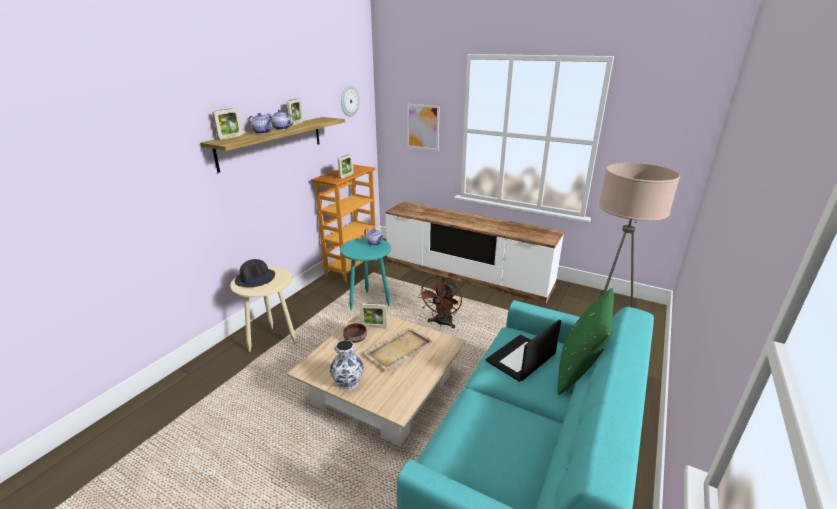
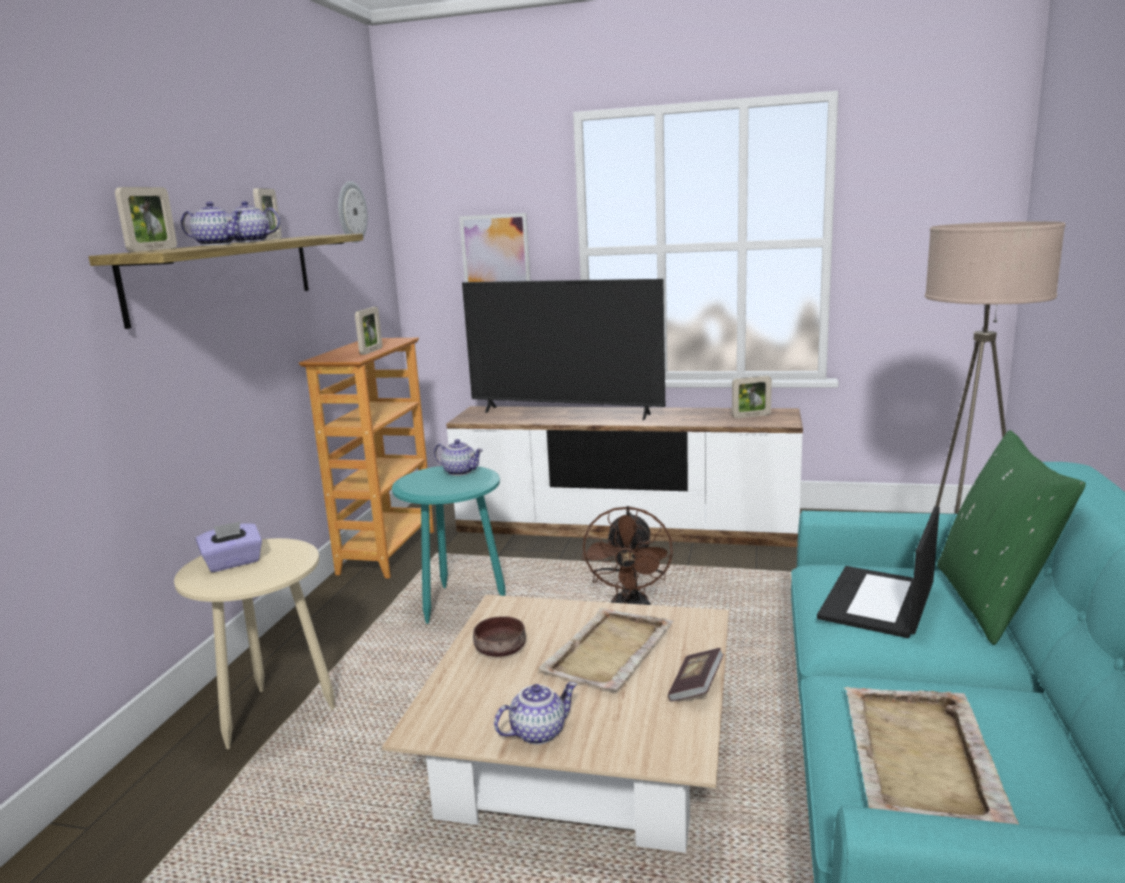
camera: 15 degrees left, 10 degrees down
black hat [235,259,275,287] -> purple tissue box [196,521,262,572]
vase [330,340,364,391] -> teapot [494,682,577,745]
picture frame [359,303,387,328] -> picture frame moved to [732,376,772,418]
none -> television [462,279,665,420]
none -> book [668,648,724,702]
none -> beige tray [844,687,1019,824]

